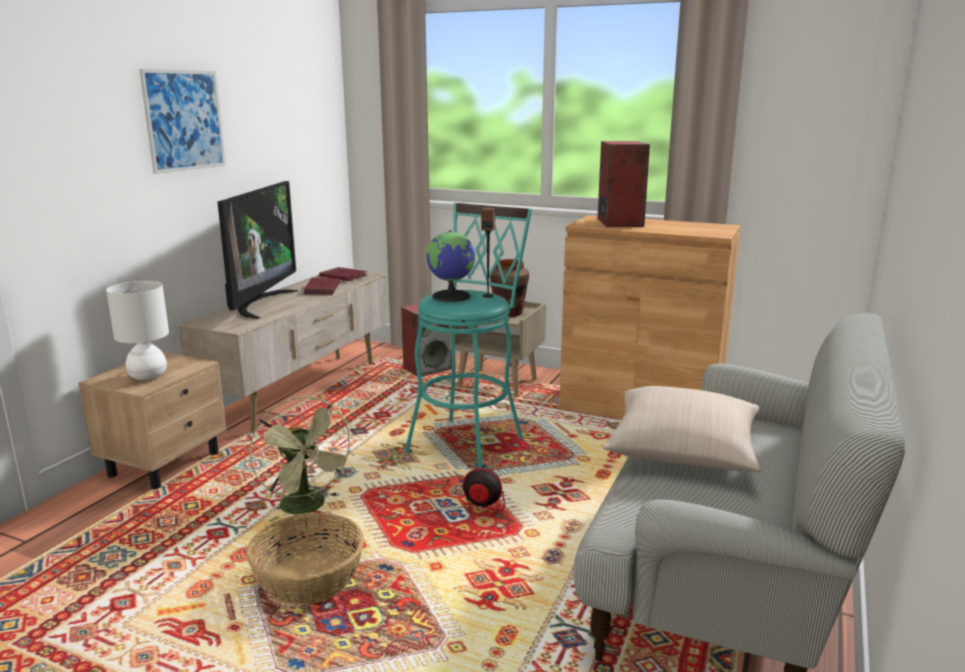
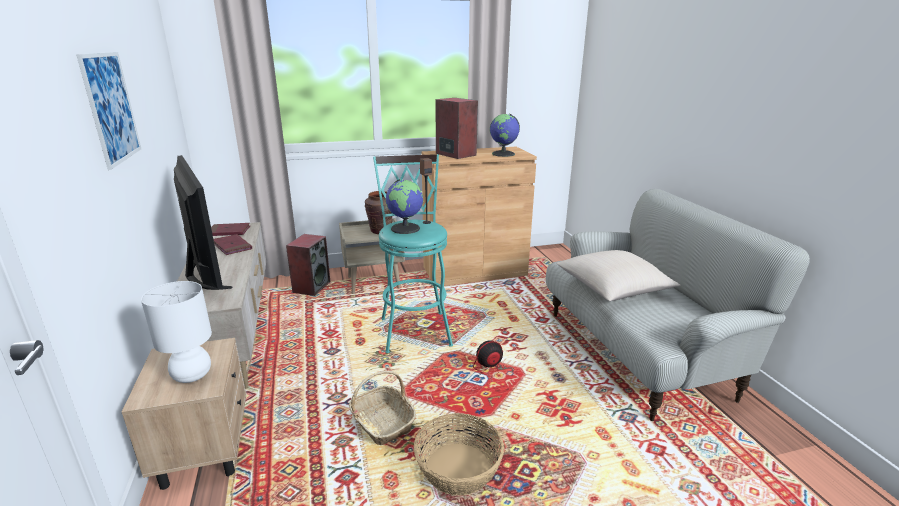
camera: 40 degrees left, 5 degrees up
green fan [250,396,355,522] -> basket [349,371,416,445]
none -> globe [490,114,520,157]

